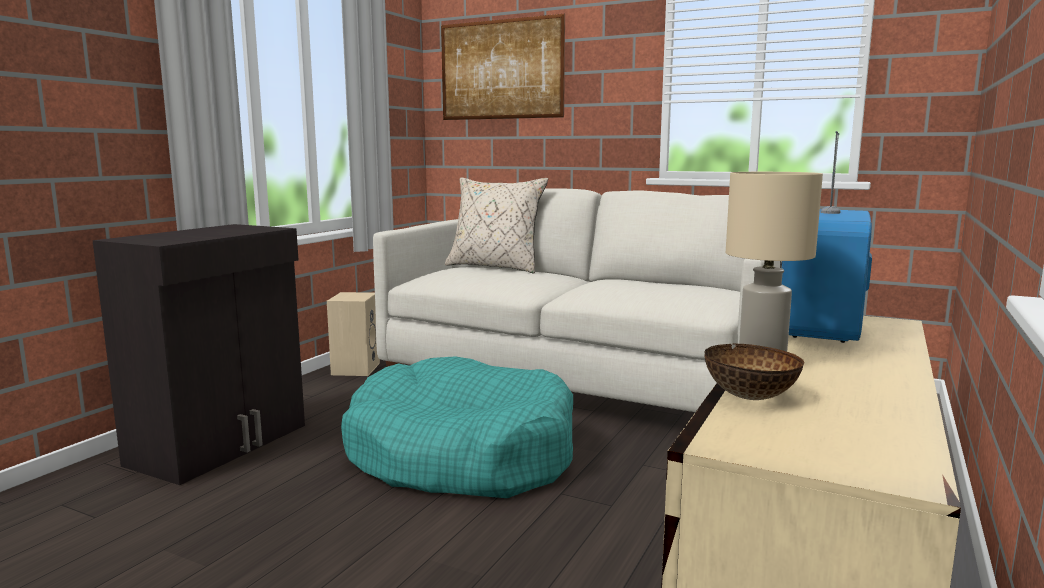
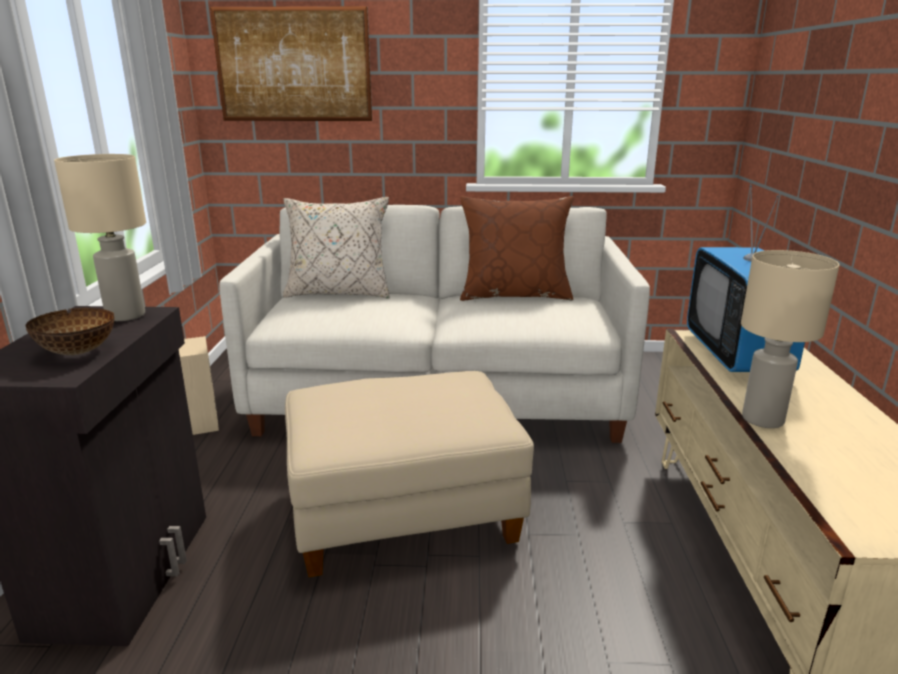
camera: 25 degrees left, 10 degrees up
turquoise dog bed [341,356,573,498] -> beige ottoman [285,371,534,577]
bowl [704,343,804,400] -> bowl moved to [26,308,114,355]
none -> beige table lamp [54,154,146,321]
none -> brown pillow [460,196,574,301]

